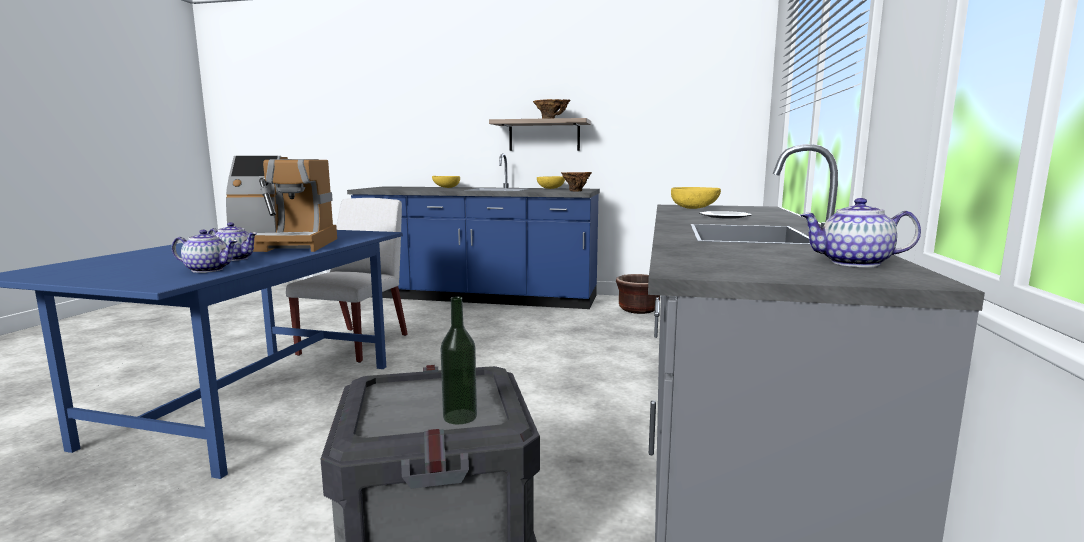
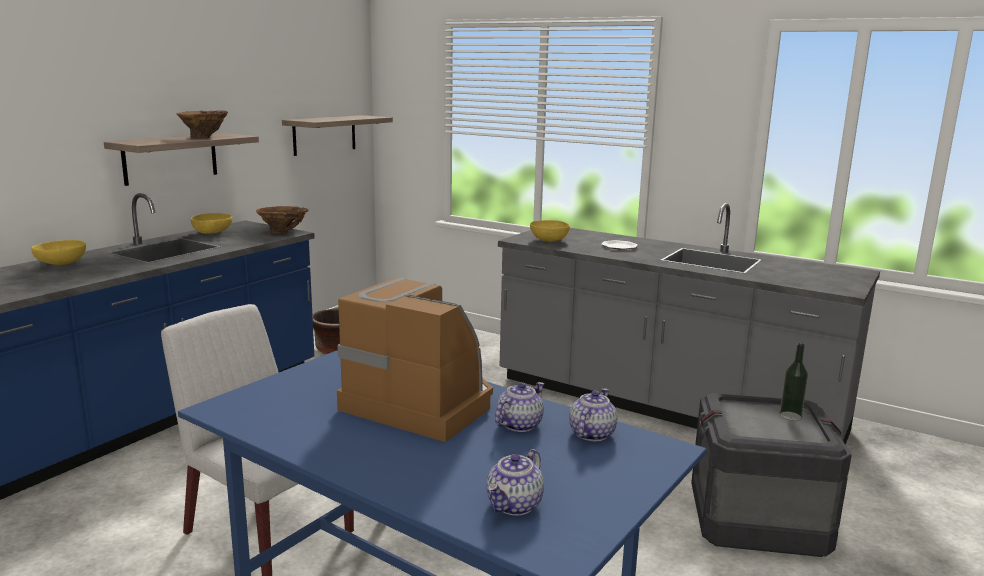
camera: 70 degrees left, 5 degrees up
coffee machine [226,156,337,252] -> coffee machine turned 75 degrees counterclockwise [337,277,493,442]
teapot [800,198,921,267] -> teapot moved to [487,449,544,516]
none -> shelf [282,115,393,156]

